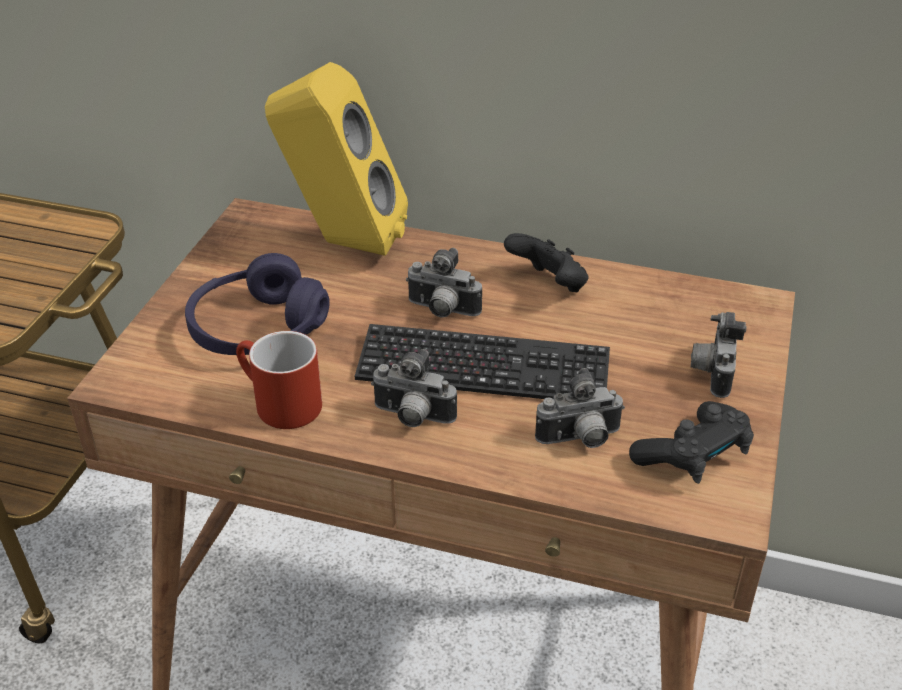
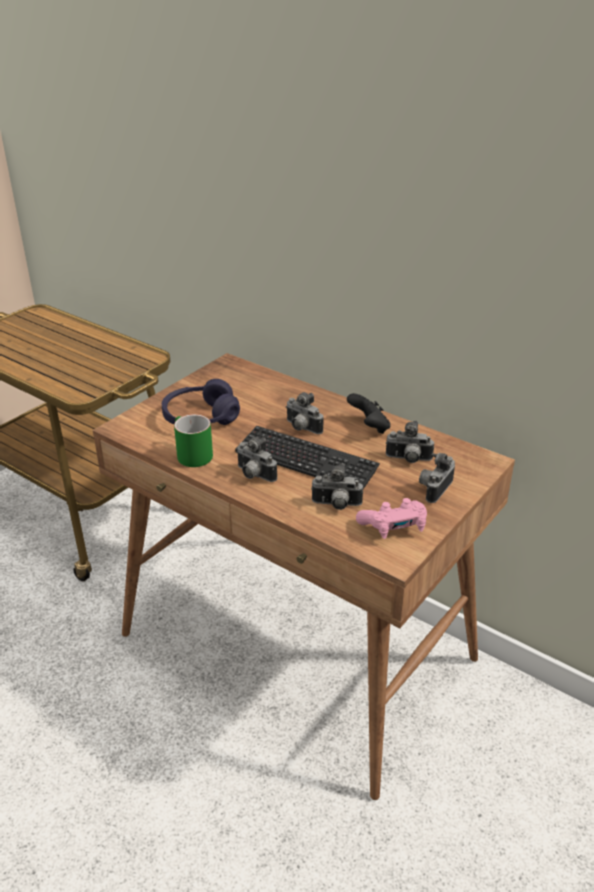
camera: 20 degrees right, 5 degrees down
red mug [236,331,322,429] -> green mug [174,414,213,467]
yellow speaker [265,62,408,256] -> none
black game controller [629,401,754,484] -> pink game controller [356,498,427,539]
none -> camera [386,421,434,463]

